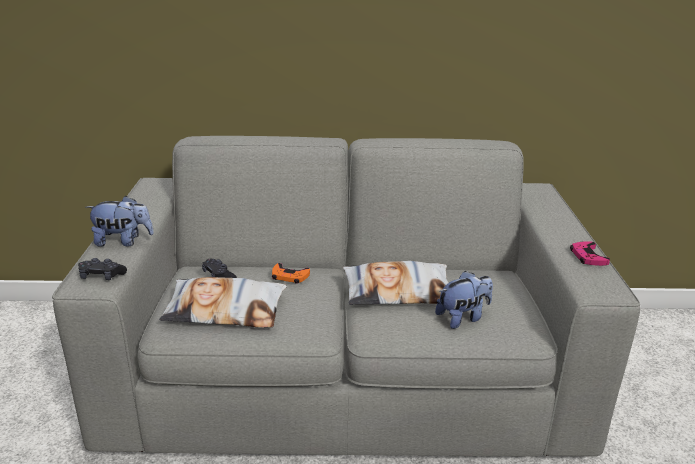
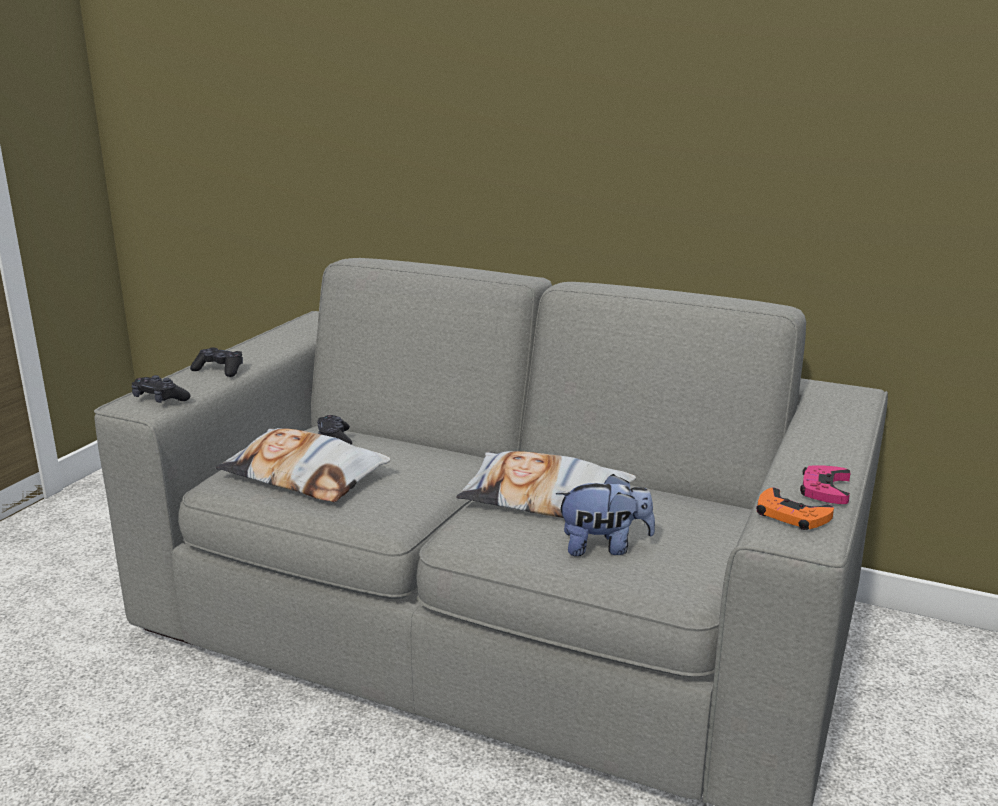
camera: 25 degrees right, 5 degrees down
plush toy [86,196,154,247] -> black game controller [190,347,243,377]
orange game controller [272,263,310,284] -> orange game controller moved to [756,487,834,530]

